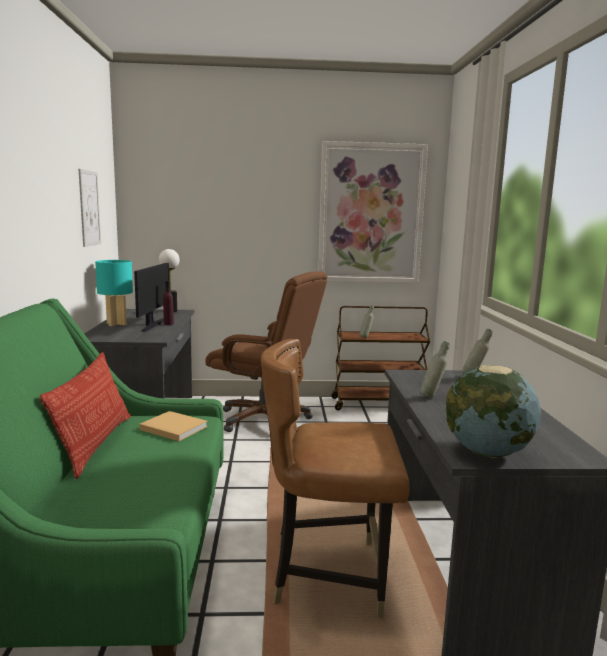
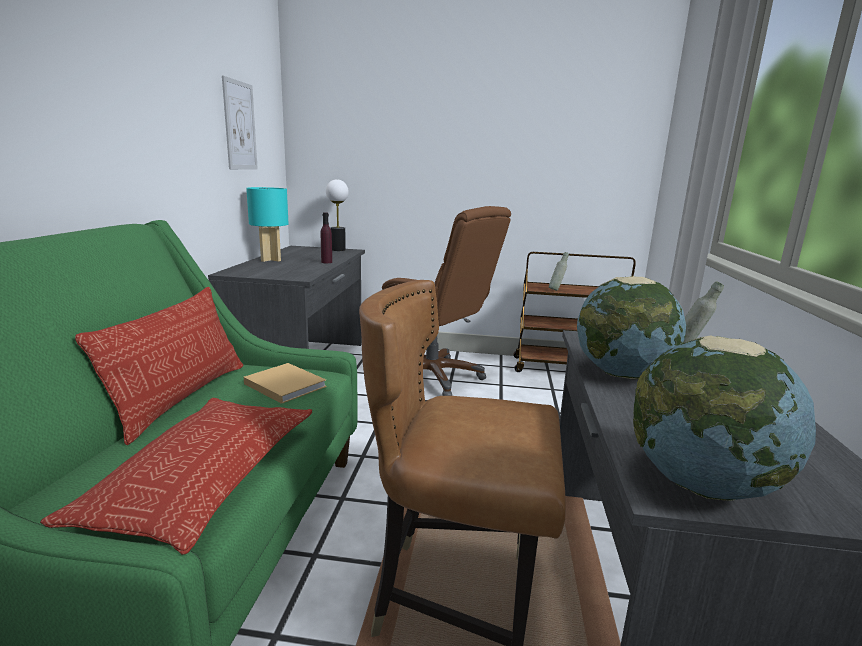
camera: 10 degrees right, 5 degrees up
monitor [134,263,169,332] -> none
picture [318,141,428,283] -> none
grey bottle [420,341,450,398] -> globe [577,276,686,379]
none -> pillow [40,398,312,555]

